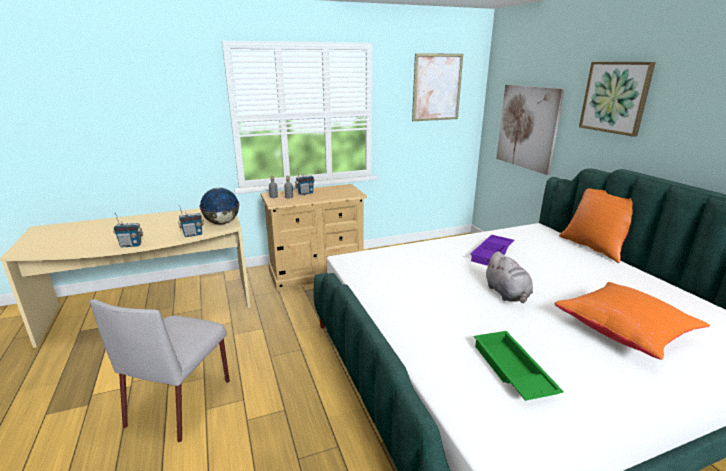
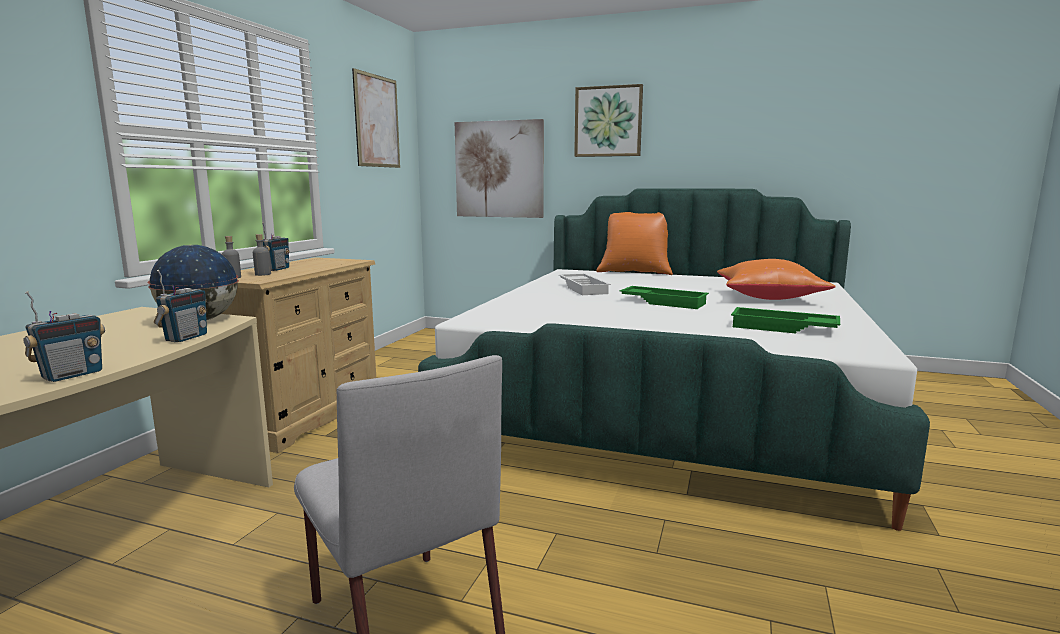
camera: 50 degrees left, 10 degrees down
purple tray [470,235,514,266] -> white tray [559,273,611,295]
grey plush toy [485,251,533,303] -> green tray [620,286,709,309]

